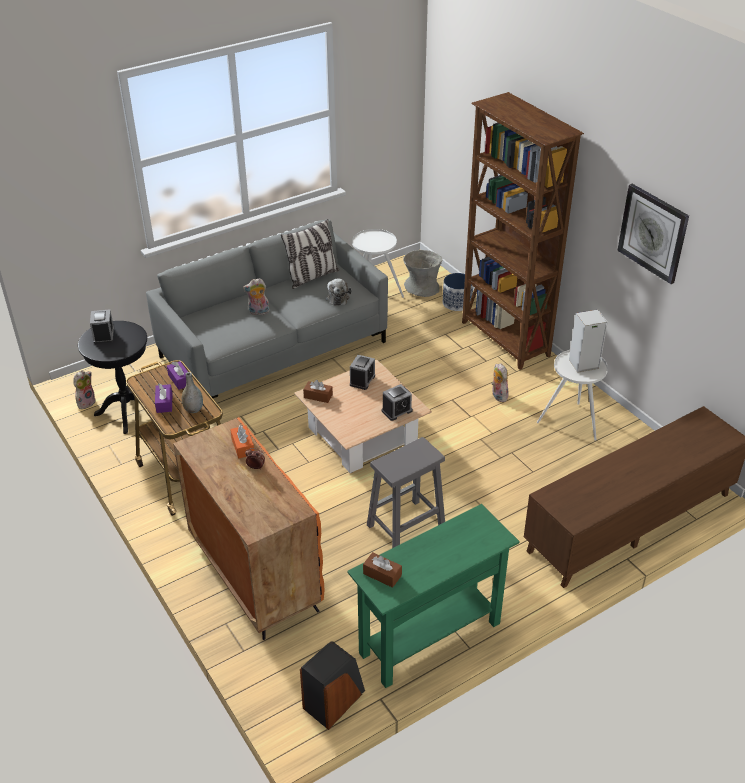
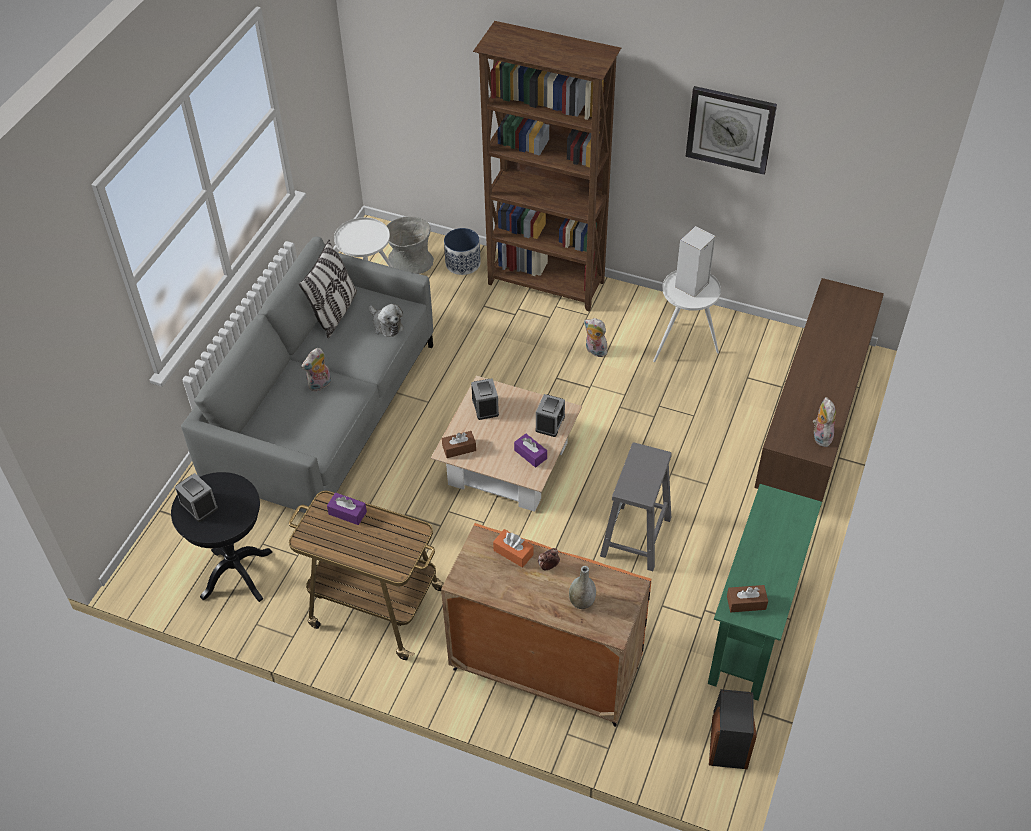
camera: 35 degrees left, 10 degrees up
plush toy [73,370,96,409] -> plush toy moved to [813,397,836,447]
purple tissue box [155,384,172,413] -> purple tissue box moved to [514,434,547,468]
grey vase [182,372,203,413] -> grey vase moved to [569,566,596,609]

